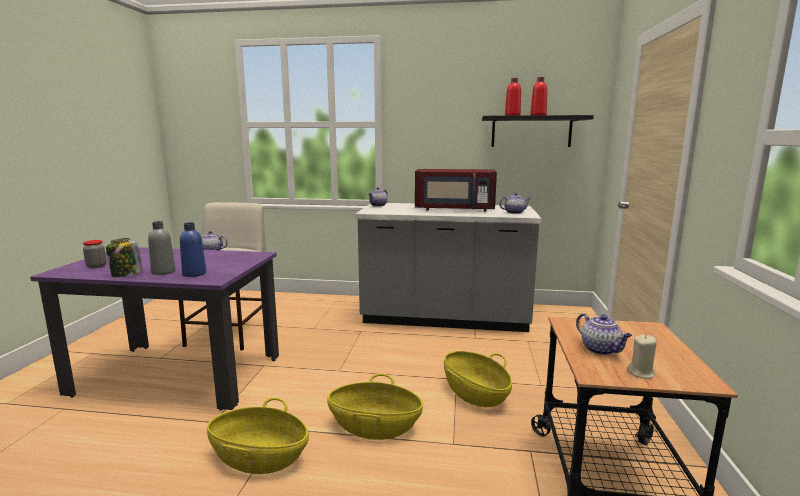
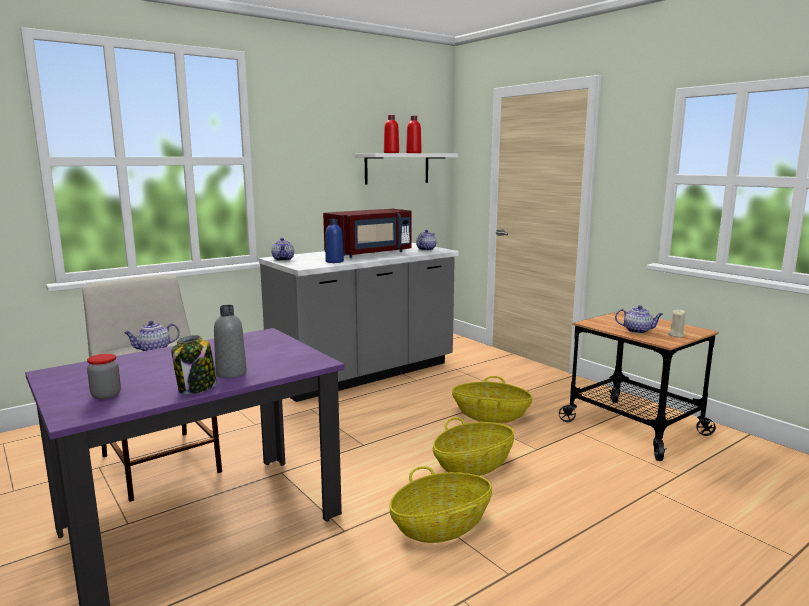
camera: 45 degrees left, 0 degrees up
blue bottle [180,222,206,277] -> blue bottle moved to [325,219,344,263]
black shelf [482,115,594,147] -> white shelf [355,153,458,185]

